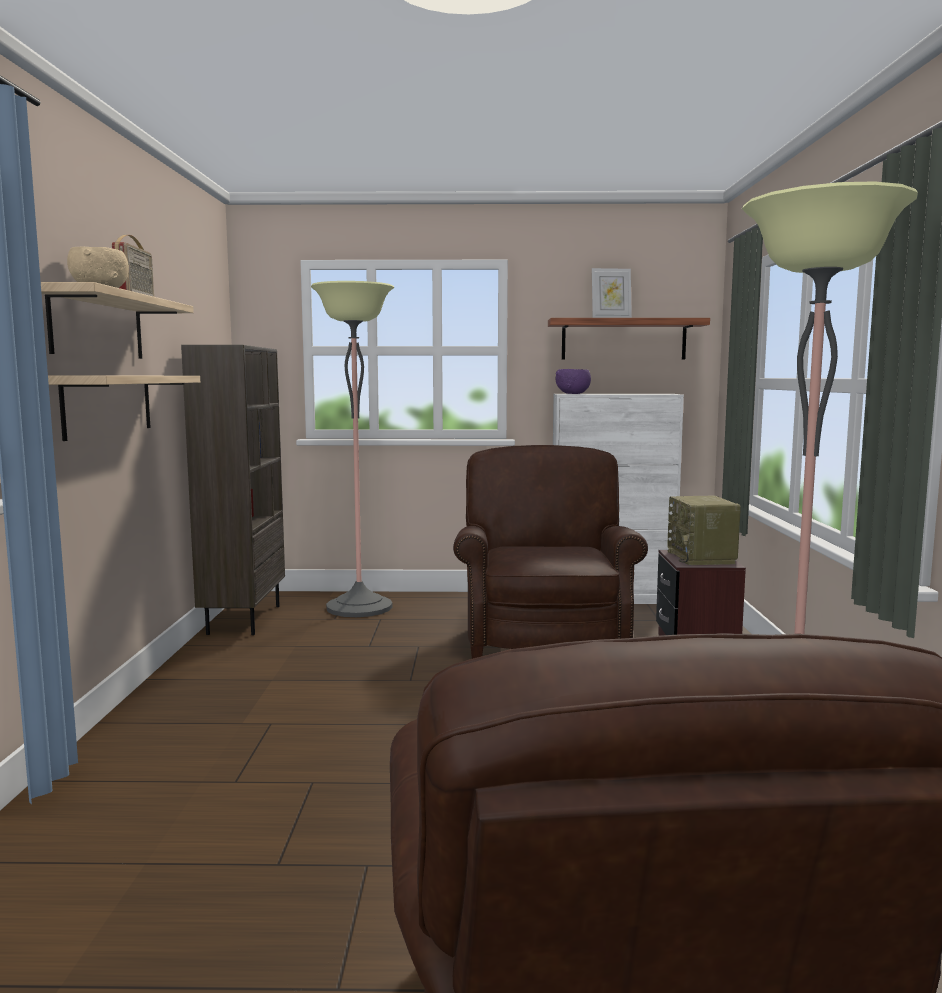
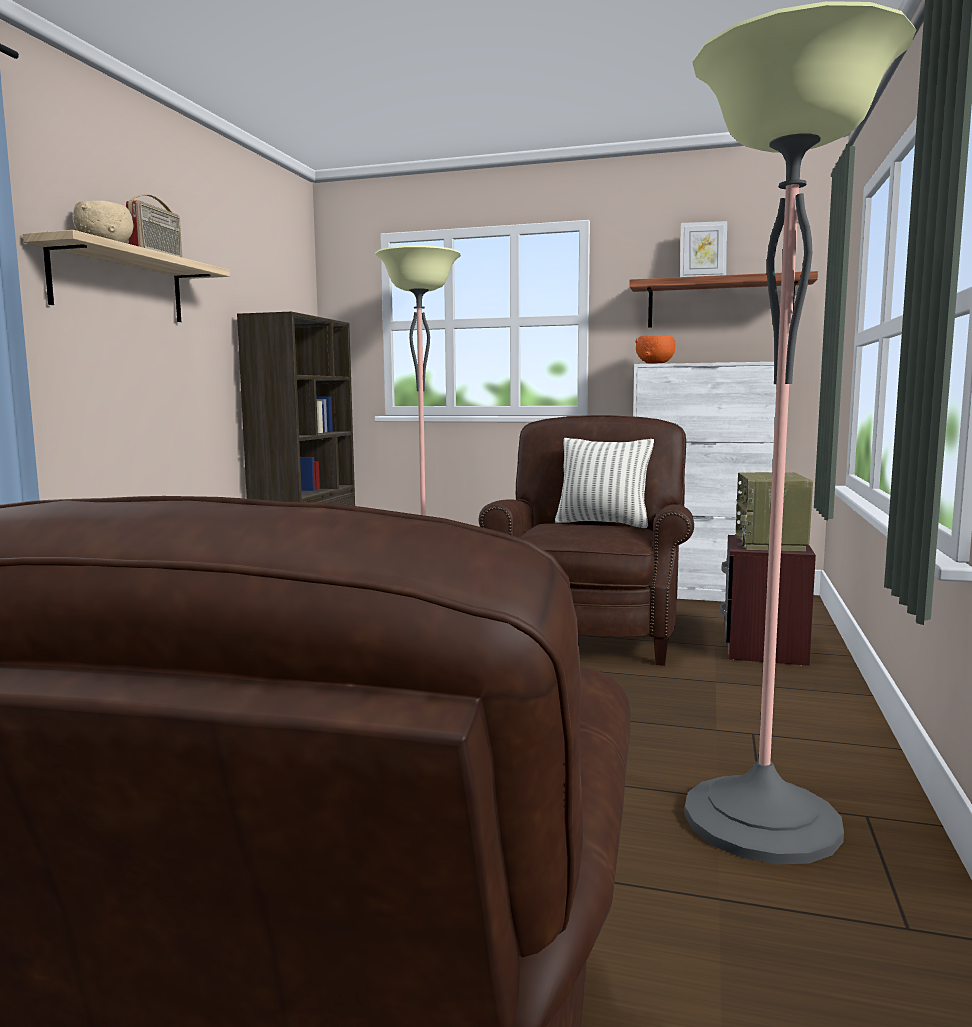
camera: 15 degrees right, 0 degrees up
shelf [48,375,200,441] -> none
purple bowl [556,369,591,394] -> orange bowl [635,335,675,363]
none -> pillow [555,438,654,528]

